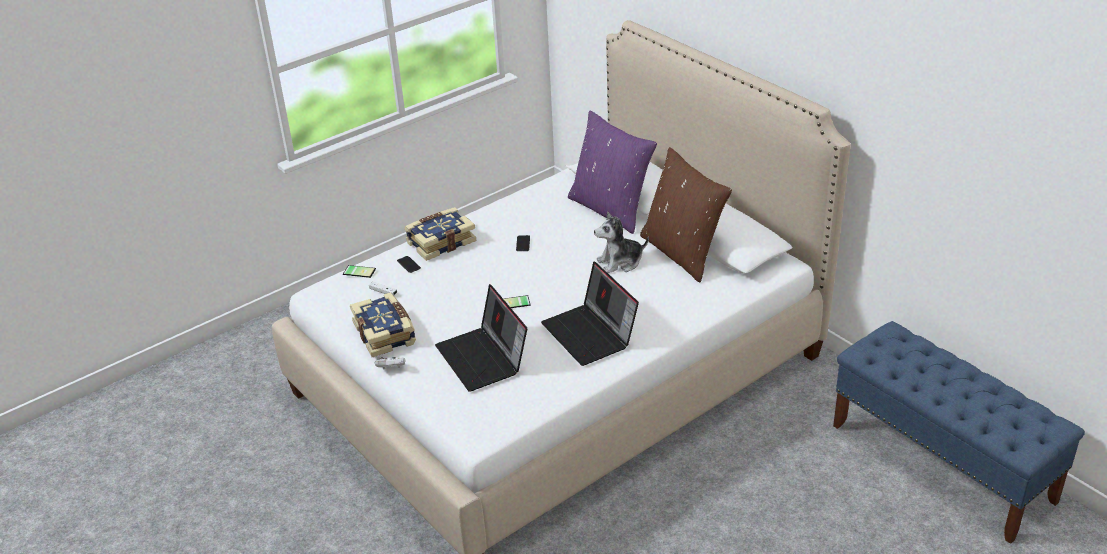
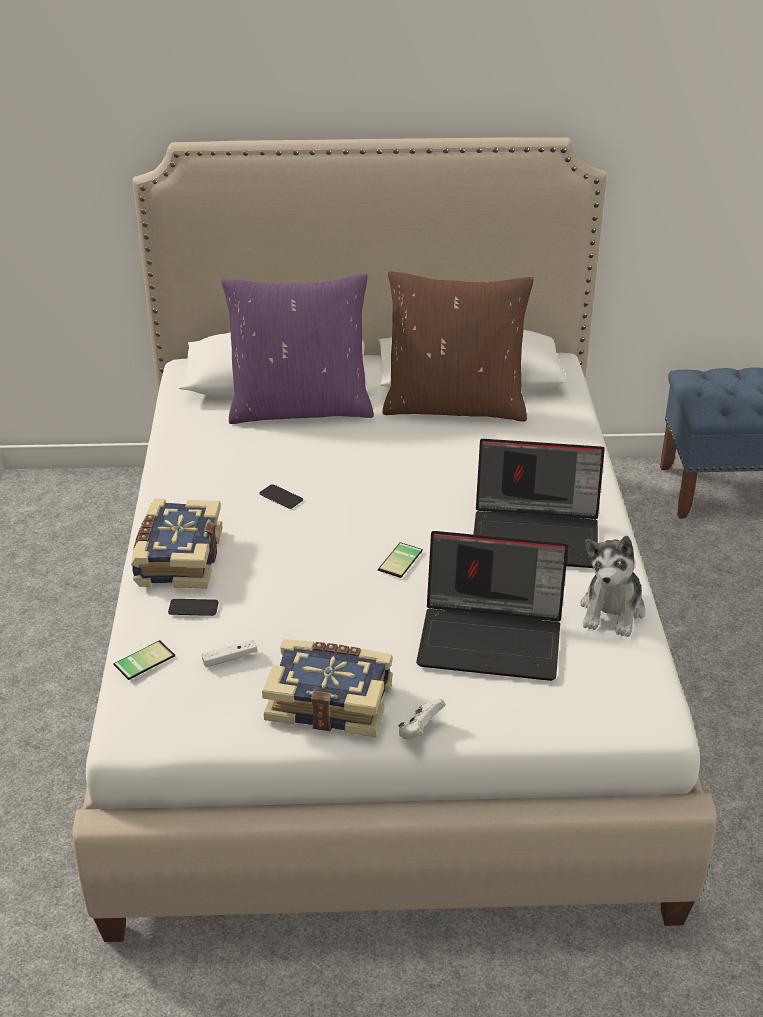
camera: 55 degrees left, 0 degrees up
plush toy [594,212,649,273] -> plush toy moved to [580,536,645,637]

